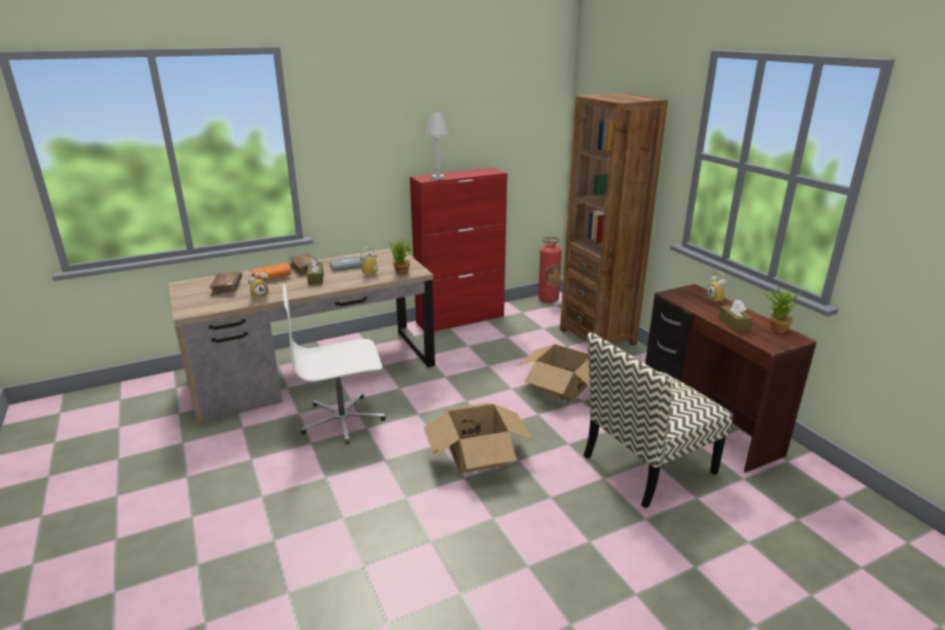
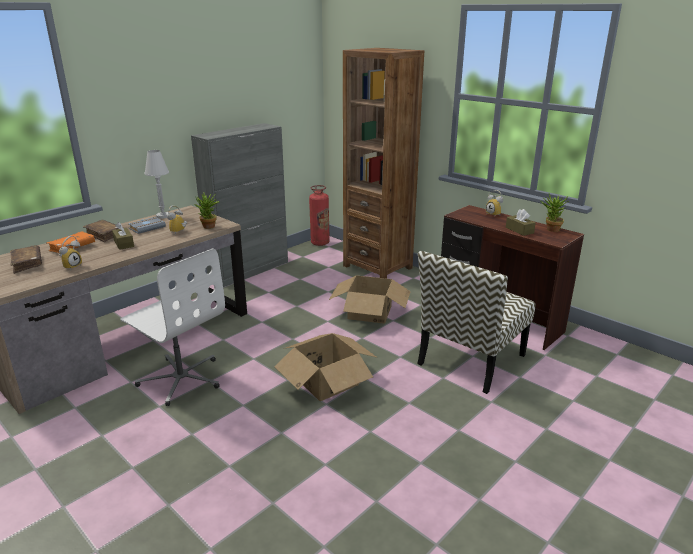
camera: 20 degrees left, 0 degrees up
white office chair [283,284,386,444] -> white office chair turned 105 degrees counterclockwise [120,248,225,406]
red cabinet [410,168,507,331] -> grey cabinet [191,123,288,287]
white table lamp [425,110,449,180] -> white table lamp moved to [145,150,169,219]

